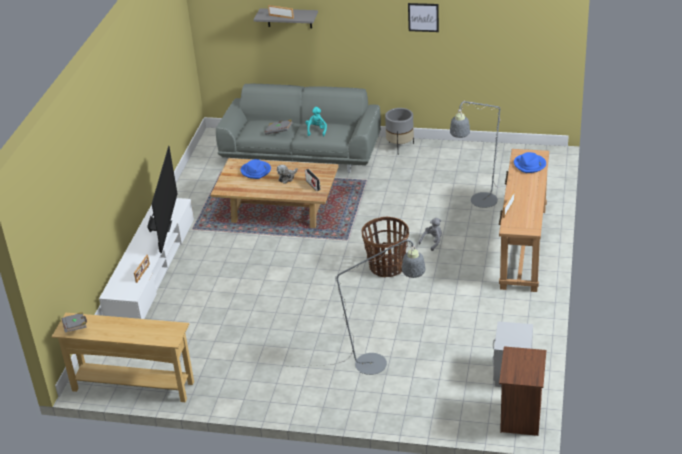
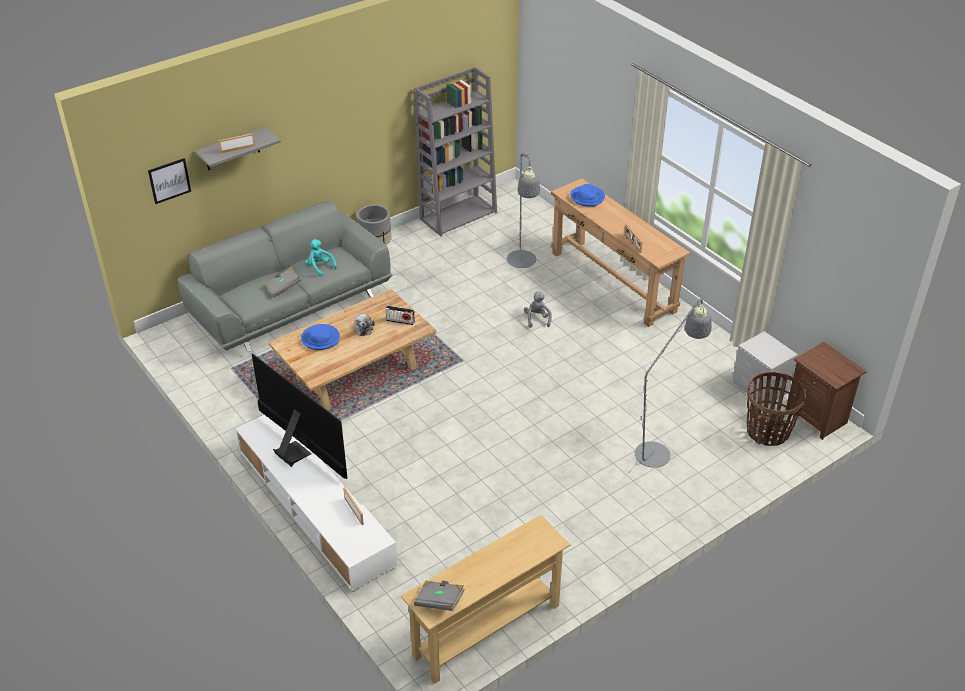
camera: 50 degrees left, 5 degrees up
basket [361,217,409,277] -> basket moved to [747,371,807,446]
picture [408,3,439,32] -> picture moved to [148,158,191,204]
none -> grey bookcase [414,67,497,236]

